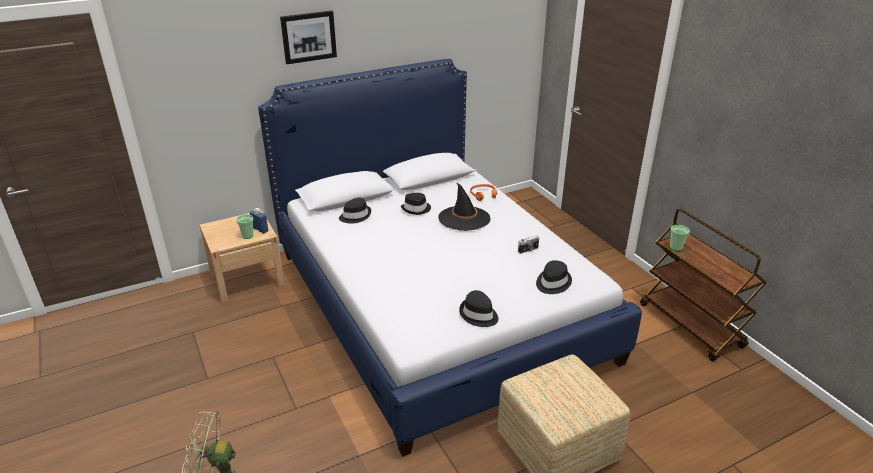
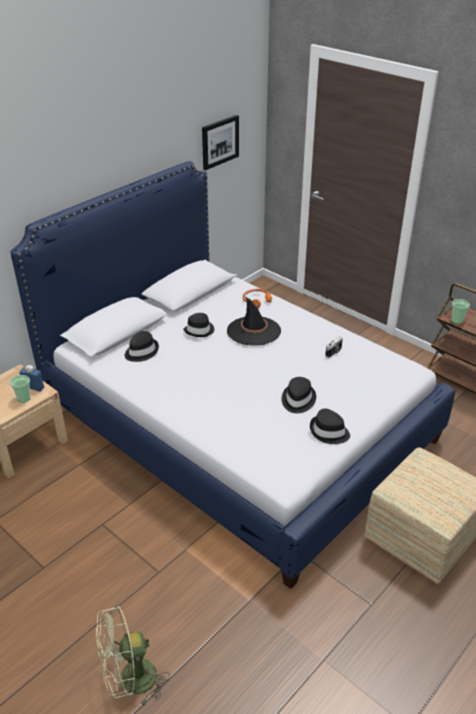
camera: 20 degrees left, 5 degrees up
picture [280,11,337,64] -> picture moved to [202,115,239,170]
black hat [536,260,572,294] -> black hat moved to [282,377,316,413]

